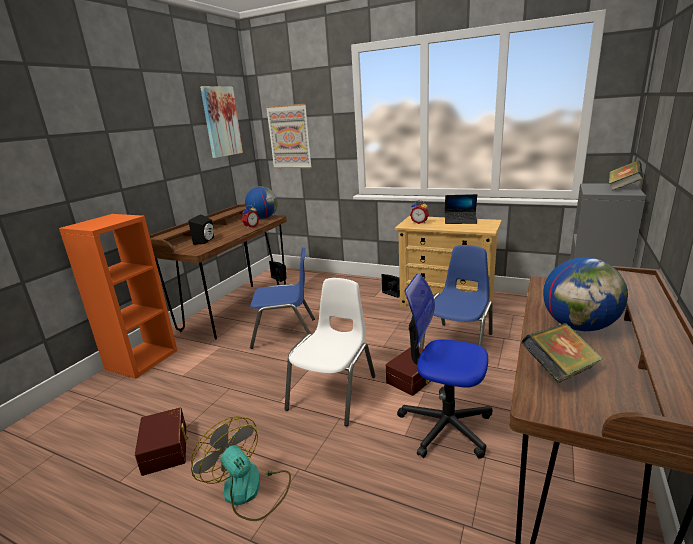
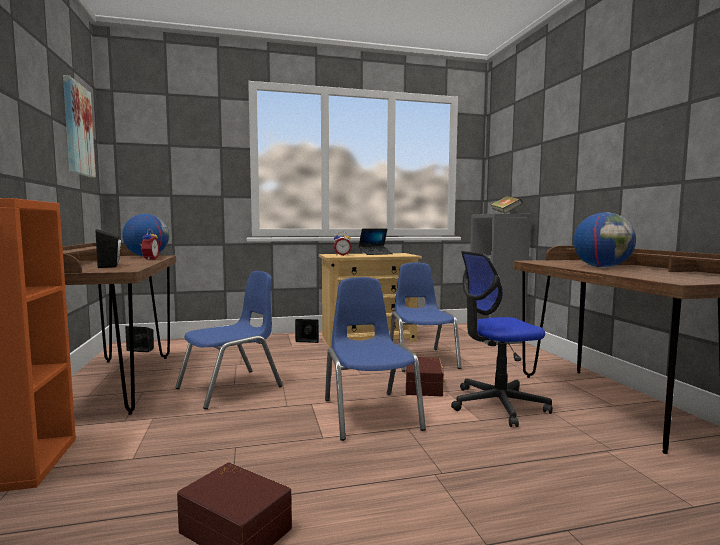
camera: 40 degrees left, 15 degrees down
fan [191,416,291,521] -> none
picture [266,104,312,168] -> none
white chair [285,278,376,426] -> blue chair [325,277,426,441]
book [521,323,603,383] -> none

